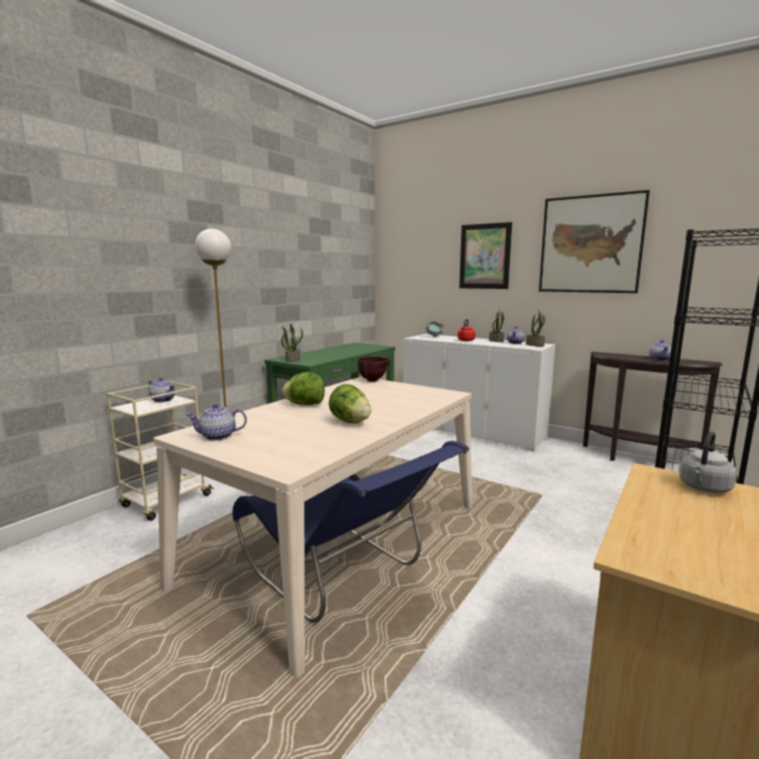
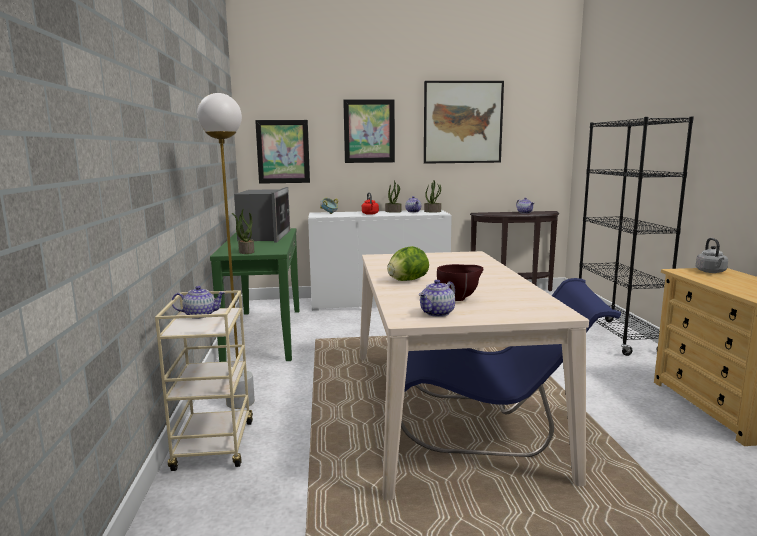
camera: 40 degrees left, 0 degrees up
lettuce [329,384,371,423] -> none
brown bowl [357,357,390,382] -> brown bowl moved to [437,264,483,301]
none -> microwave [234,187,290,243]
none -> picture [255,120,310,184]

